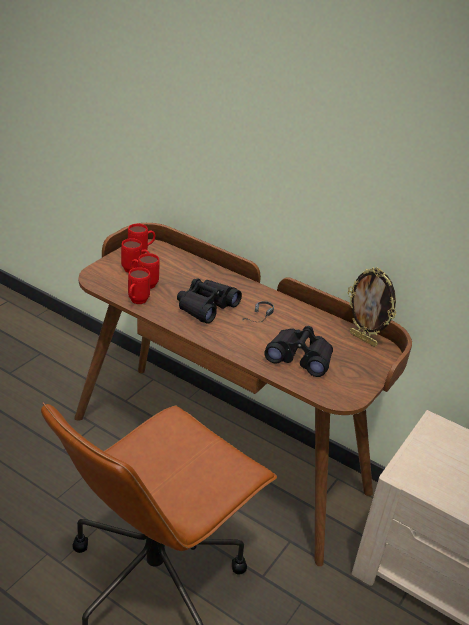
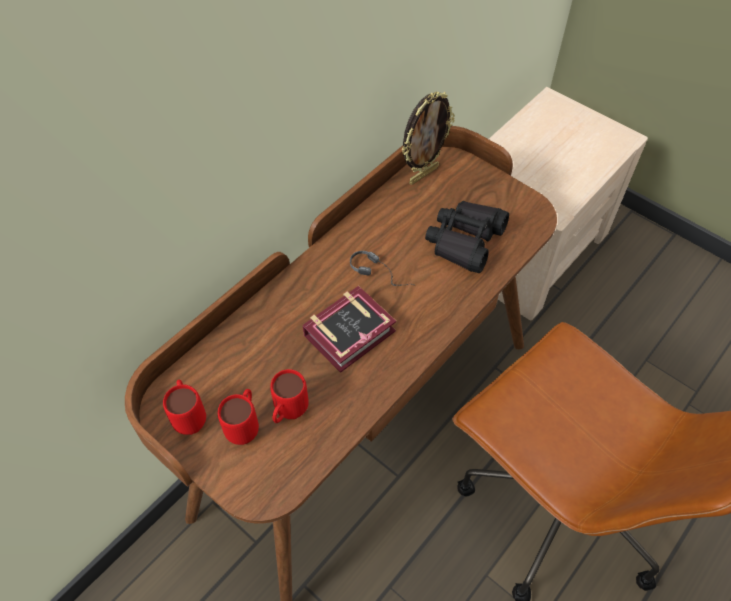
camera: 80 degrees left, 20 degrees up
red mug [128,267,150,304] -> none
black binoculars [177,278,242,324] -> book [303,286,396,373]

